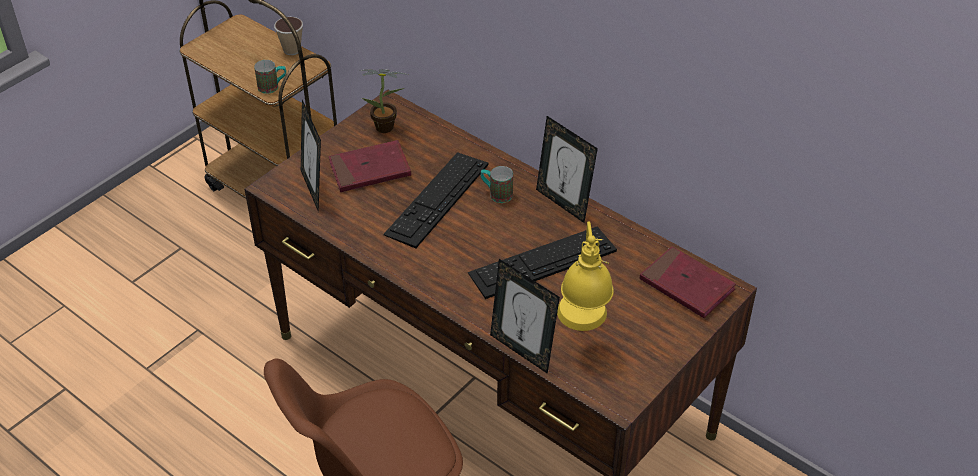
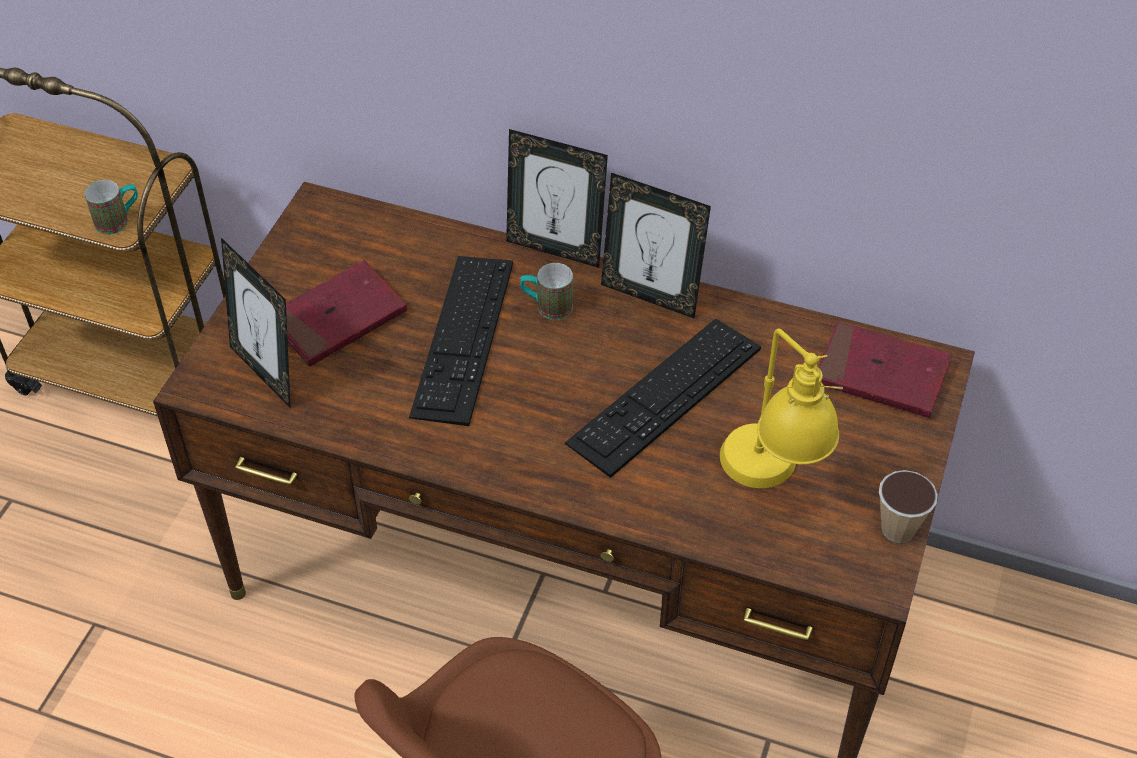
camera: 20 degrees left, 5 degrees up
cup [274,17,303,55] -> cup moved to [879,470,938,543]
potted plant [362,69,408,133] -> none
picture frame [490,259,560,374] -> picture frame moved to [506,129,608,268]

